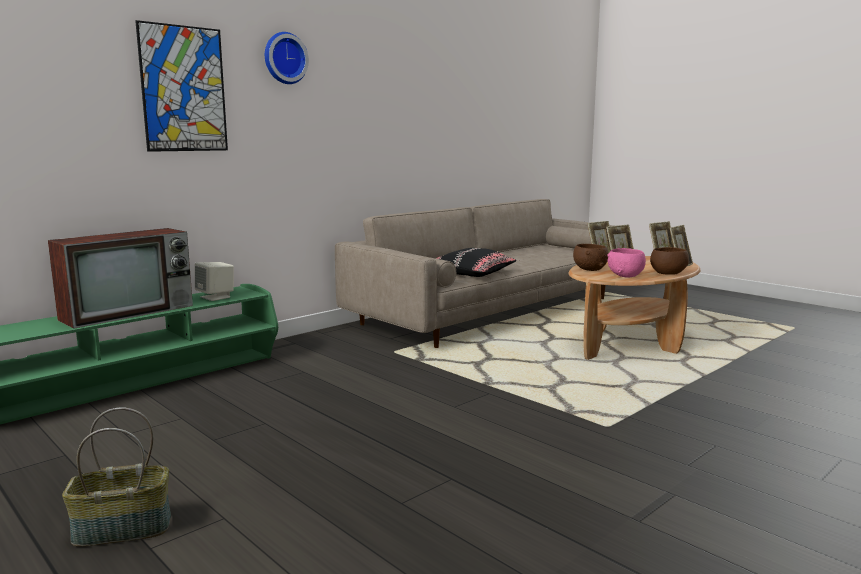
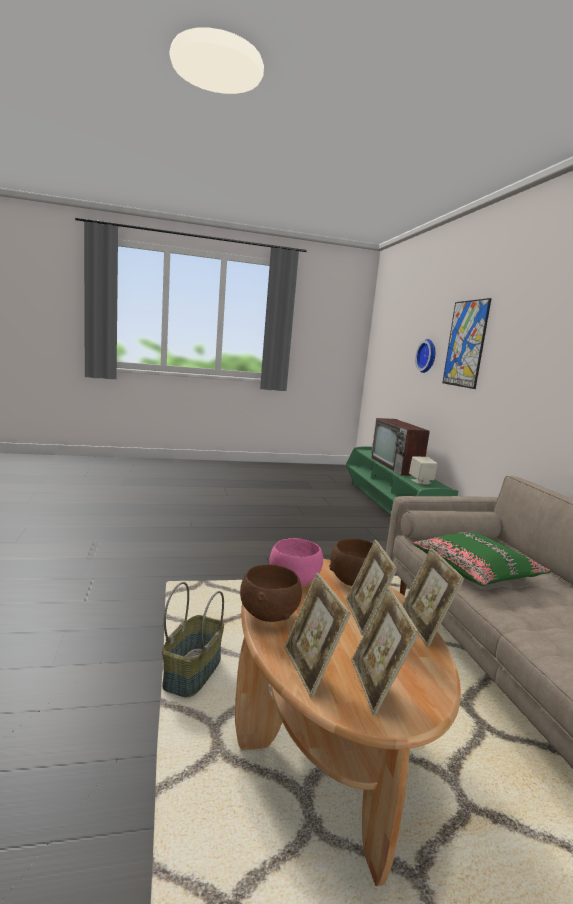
camera: 120 degrees right, 0 degrees up
basket [62,407,171,546] -> basket moved to [162,582,224,697]
wall clock [265,32,309,84] -> wall clock moved to [415,339,435,373]
black pillow [436,248,517,277] -> green pillow [412,532,551,586]

